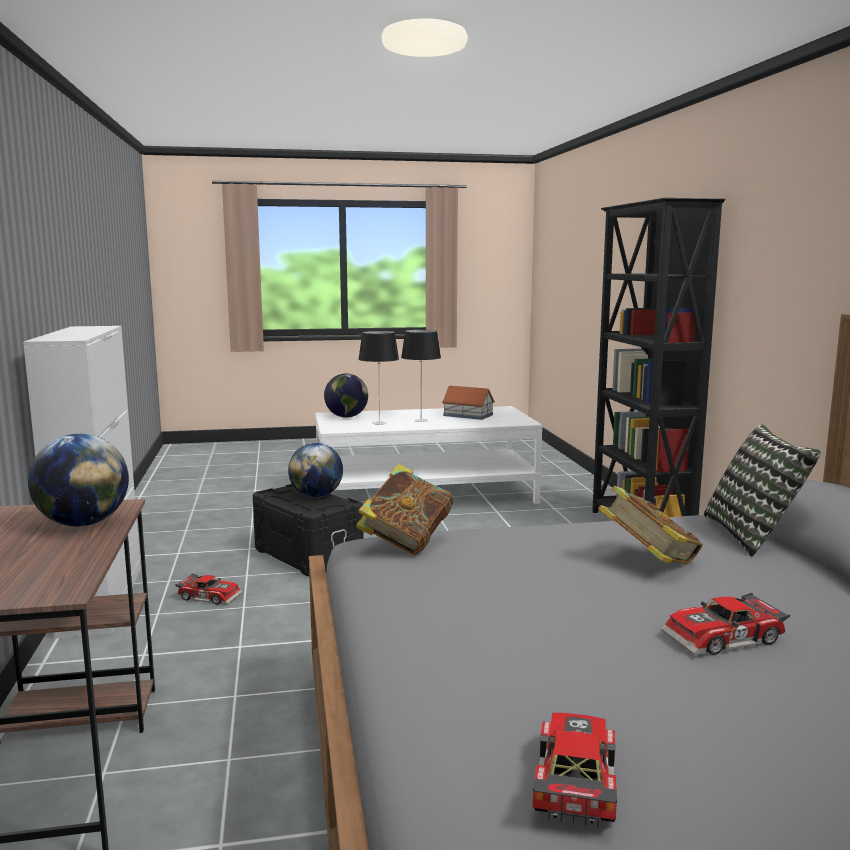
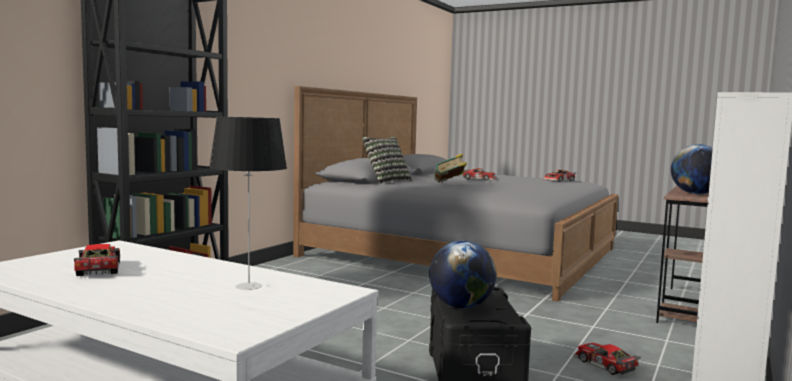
camera: 140 degrees left, 5 degrees down
globe [324,374,368,418] -> none
book [356,464,453,555] -> none
table lamp [401,330,441,422] -> none
toy house [442,386,495,420] -> toy car [74,244,120,276]

